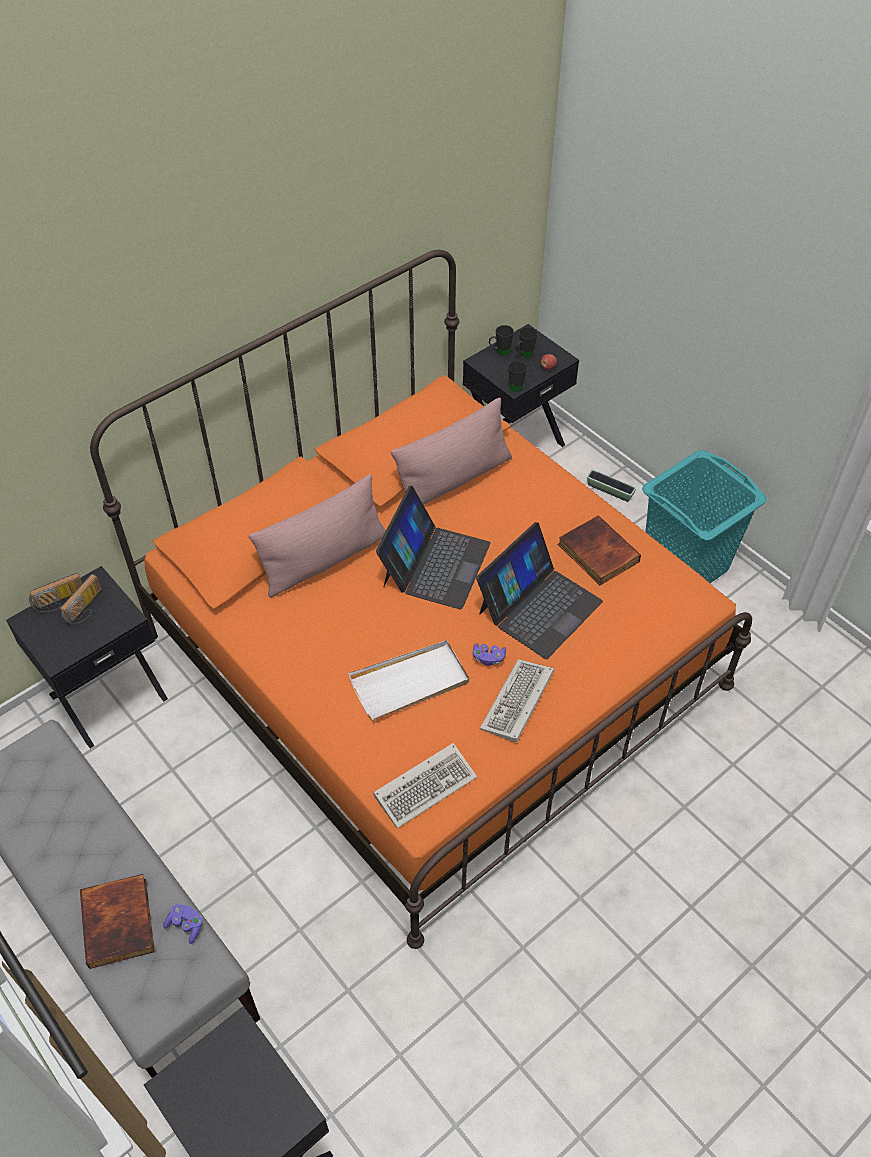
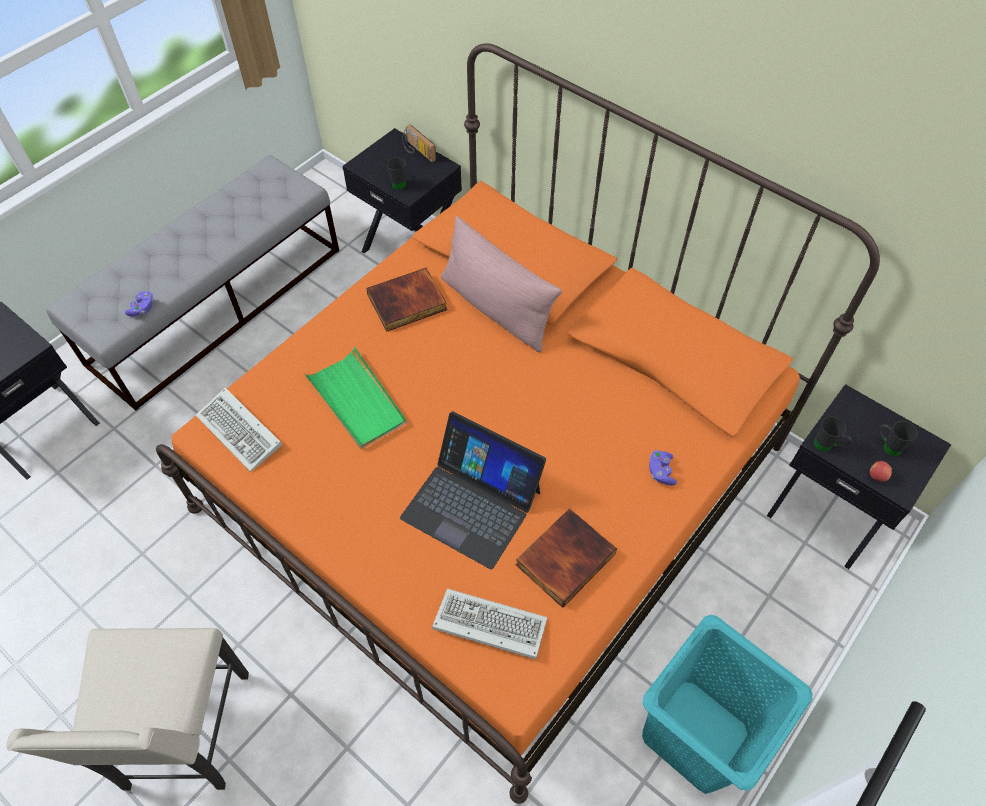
camera: 80 degrees right, 5 degrees up
radio [60,574,101,625] -> none
book [80,874,155,969] -> book moved to [366,268,447,332]
white tray [348,640,469,721] -> green tray [304,347,407,449]
laptop [376,486,491,610] -> none
pink pillow [391,397,512,505] -> none
purple game controller [473,643,506,666] -> purple game controller moved to [649,450,677,485]
keyboard [480,659,554,742] -> keyboard moved to [432,589,548,659]
black mug [489,325,514,356] -> black mug moved to [387,157,406,190]
planter [587,470,636,502] -> none
none -> beige chair [6,628,249,791]

